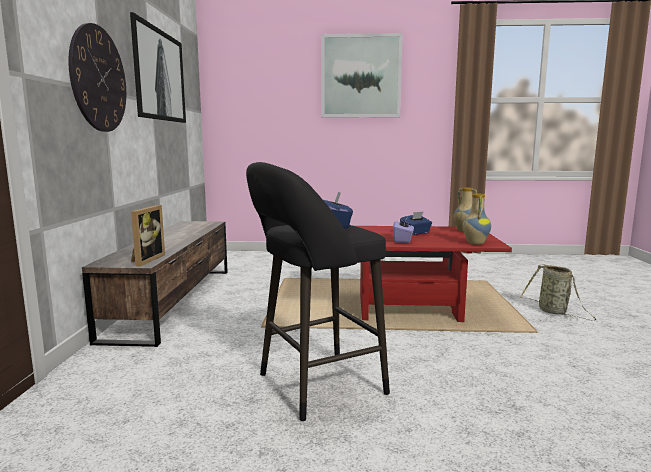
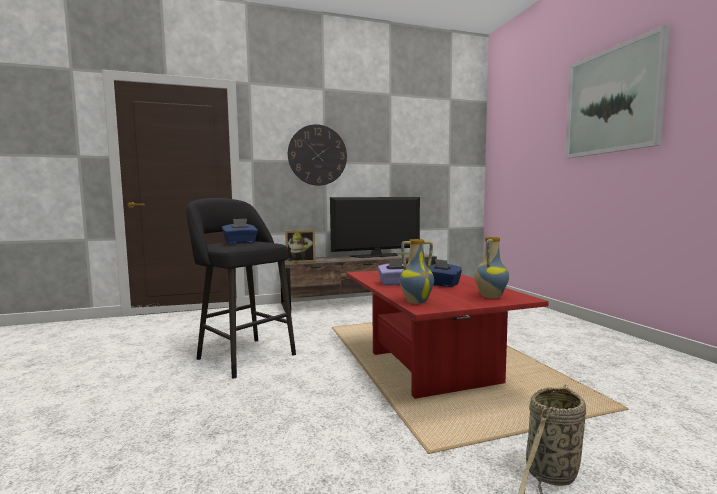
camera: 70 degrees right, 5 degrees down
picture [130,12,186,123] -> none
none -> television [330,197,420,258]

